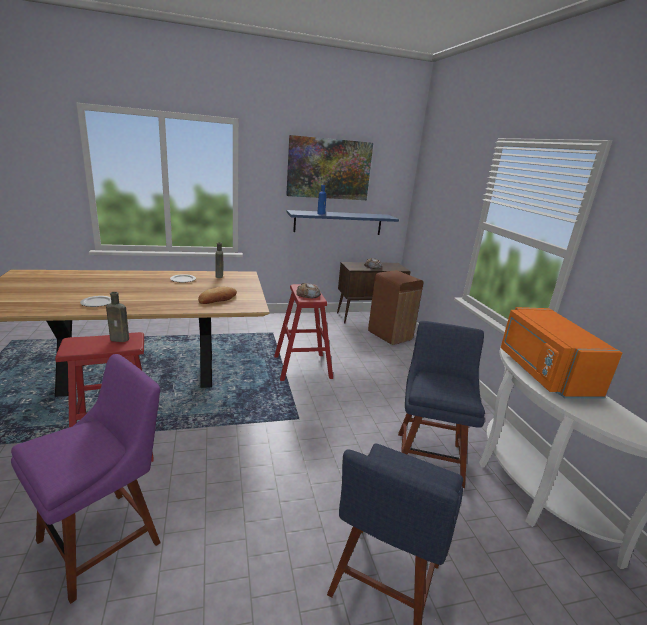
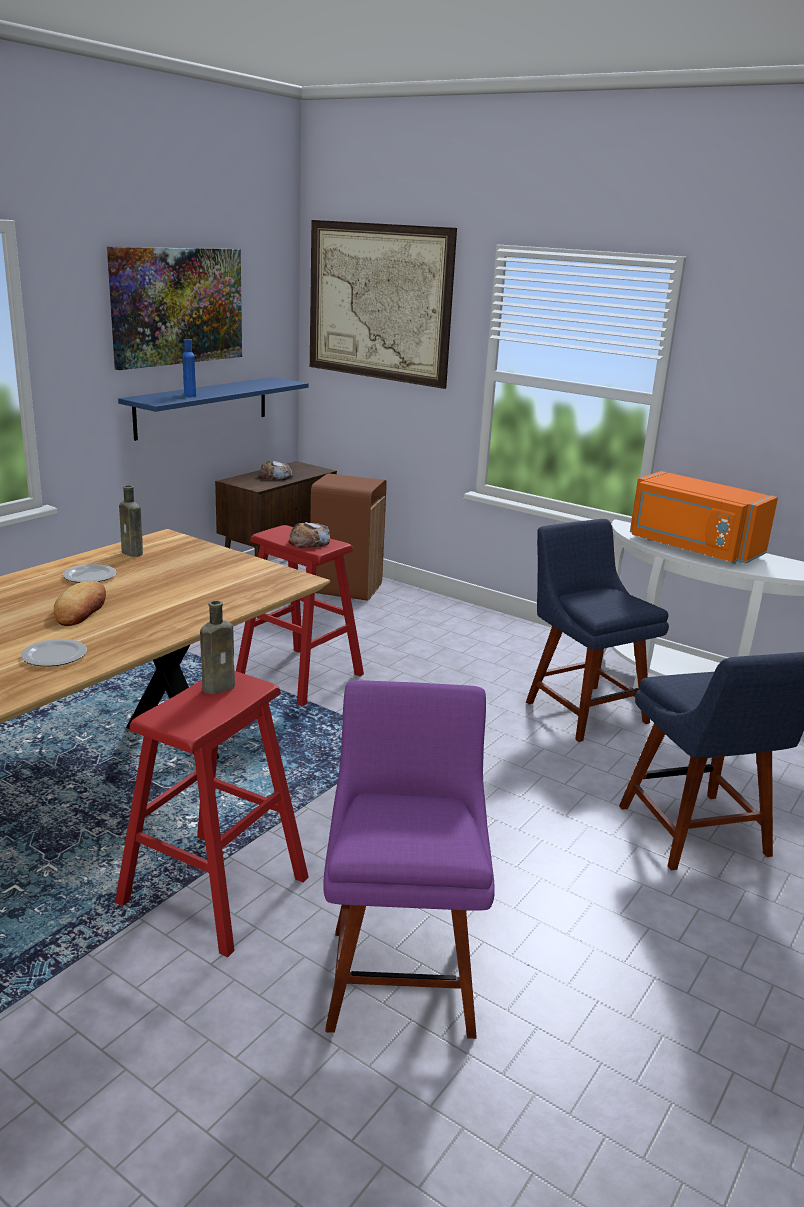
camera: 40 degrees left, 0 degrees up
bread [198,287,237,304] -> bread moved to [53,581,106,626]
none -> picture [310,220,457,389]

